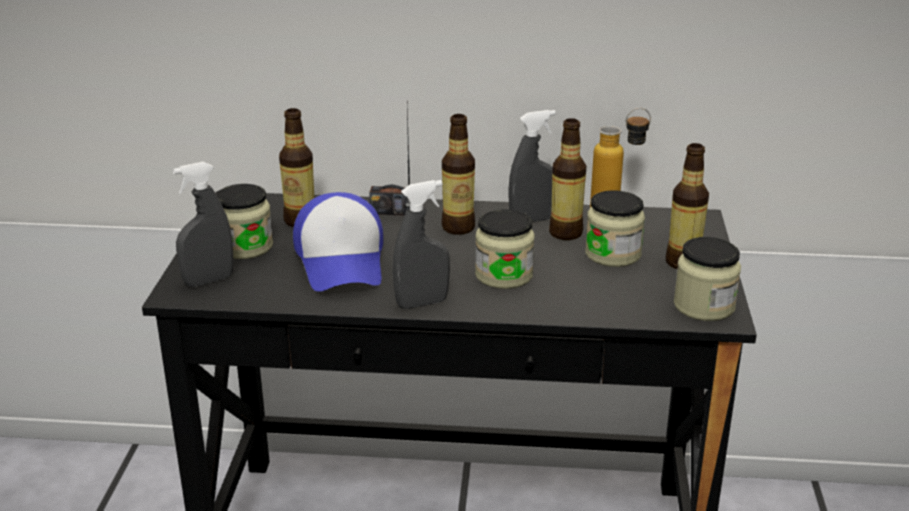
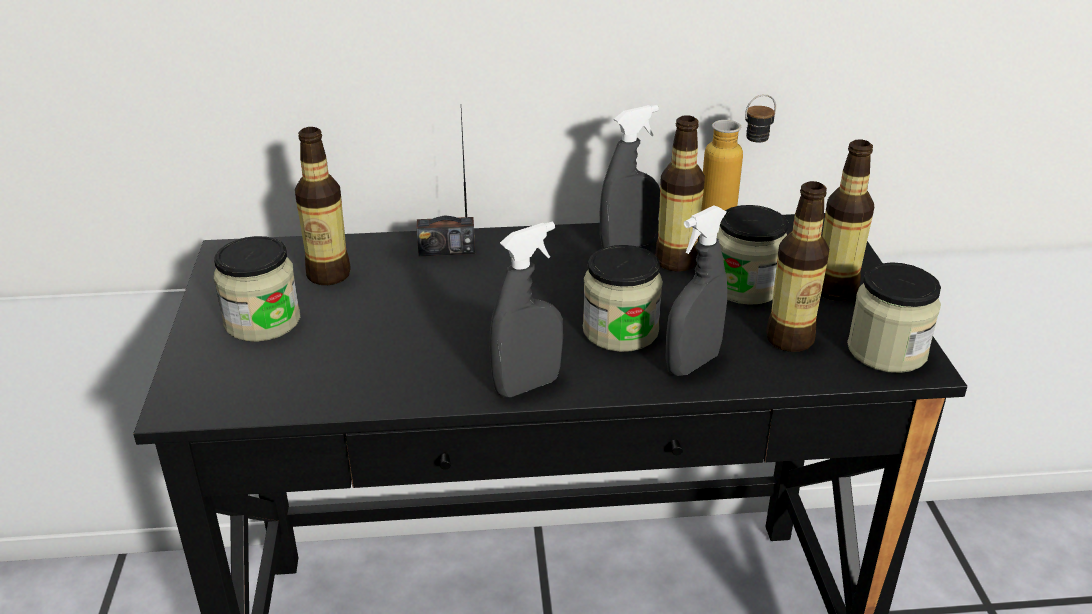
camera: 10 degrees left, 5 degrees up
grey spray bottle [173,162,234,287] -> grey spray bottle moved to [666,205,727,376]
cap [293,192,383,292] -> none
bottle [442,114,475,235] -> bottle moved to [766,181,829,352]

